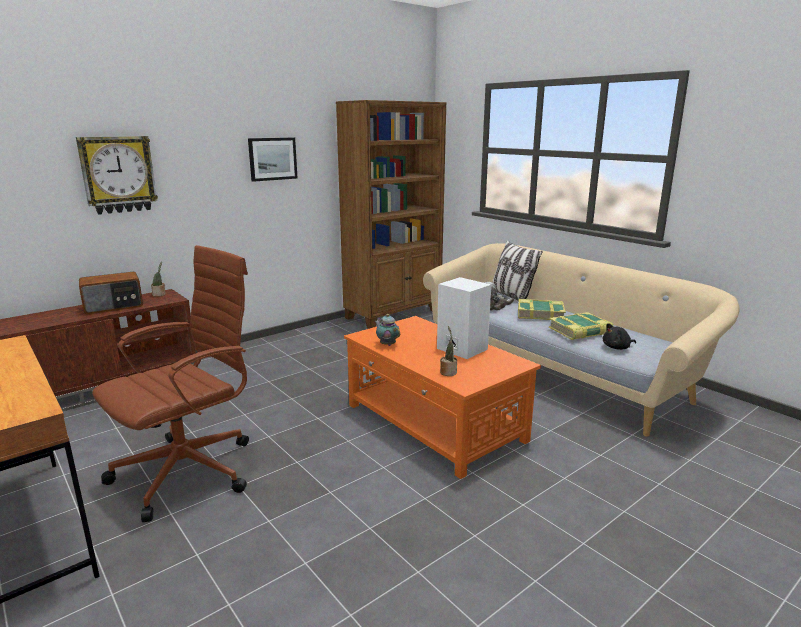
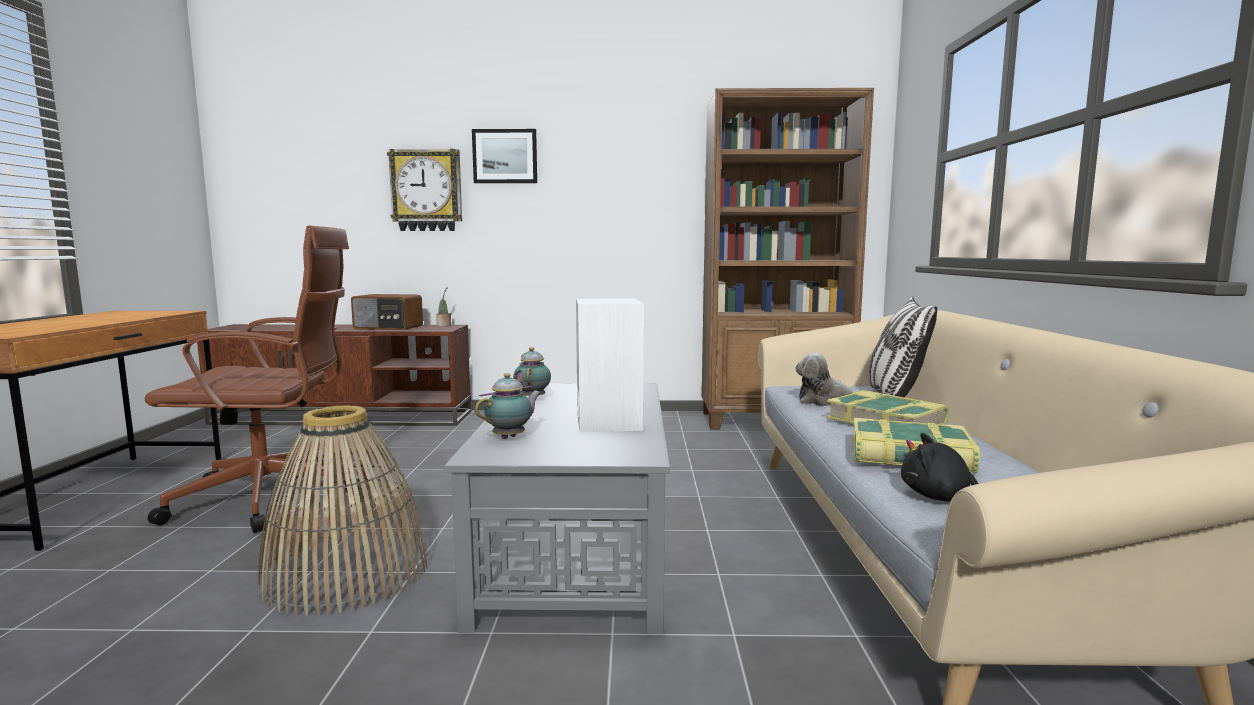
camera: 40 degrees right, 10 degrees down
picture [248,138,298,182] -> picture moved to [472,129,537,183]
orange coffee table [344,316,541,479] -> grey coffee table [444,383,670,634]
potted plant [440,326,457,376] -> teapot [475,373,541,439]
none -> basket [257,405,428,616]

